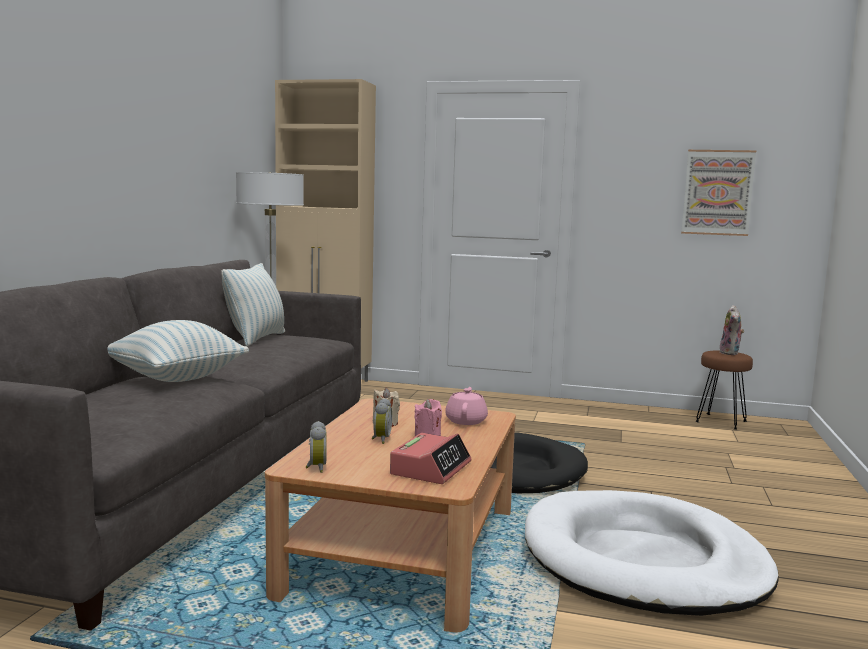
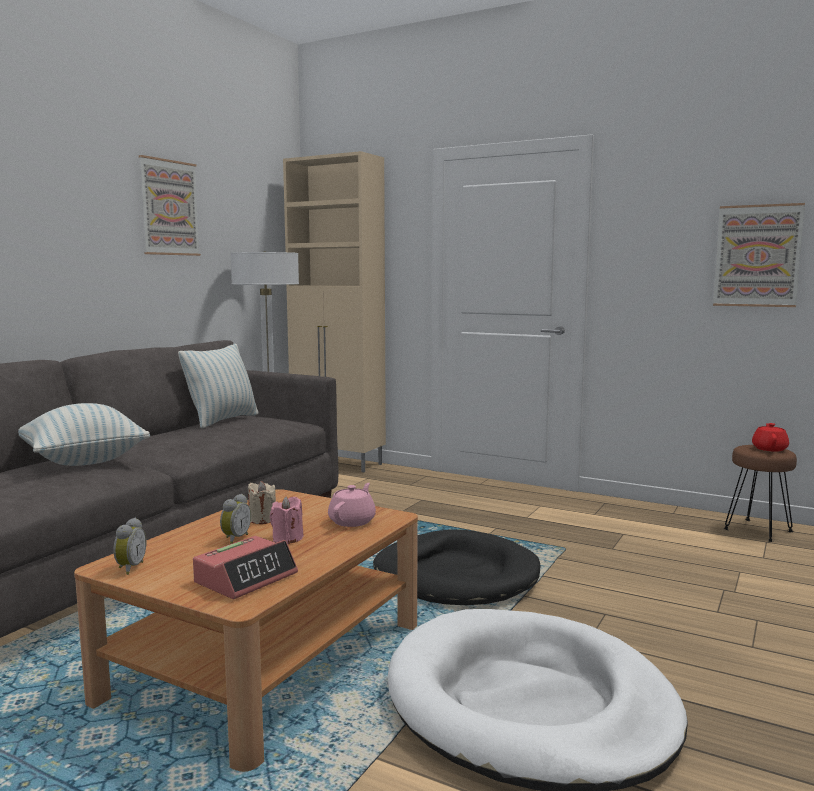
camera: 15 degrees right, 0 degrees up
plush toy [720,305,744,355] -> red teapot [752,423,789,452]
none -> picture [139,155,201,256]

